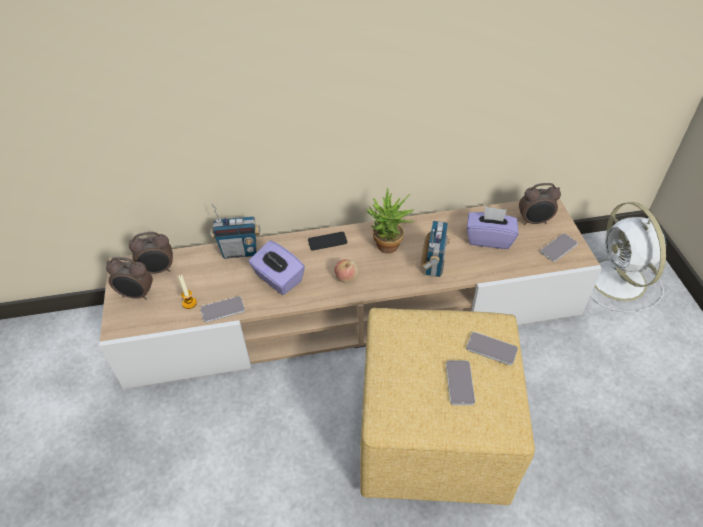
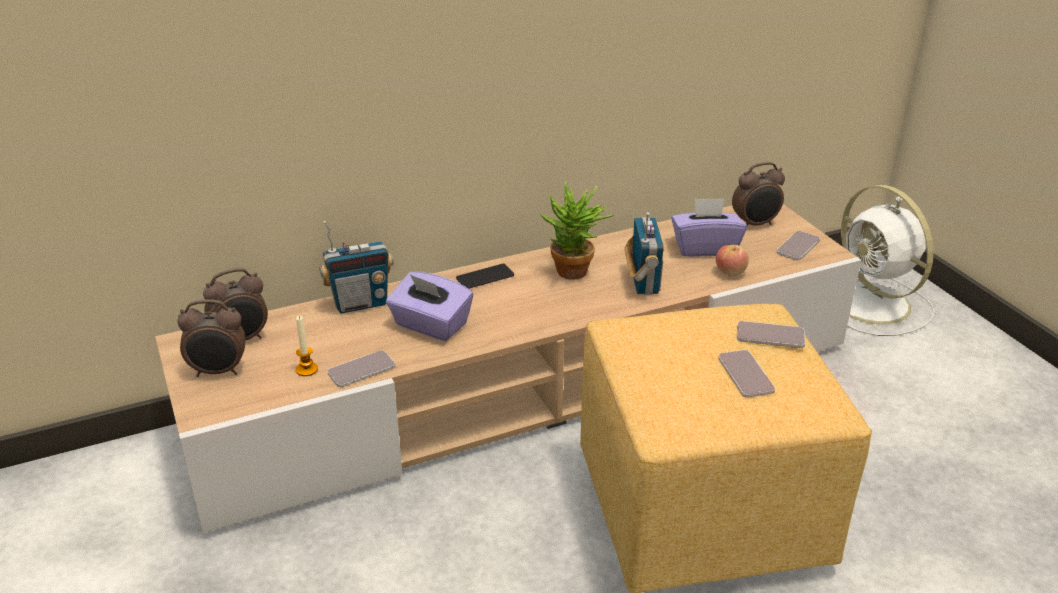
camera: 15 degrees left, 15 degrees down
apple [335,259,358,283] -> apple moved to [716,245,749,277]

